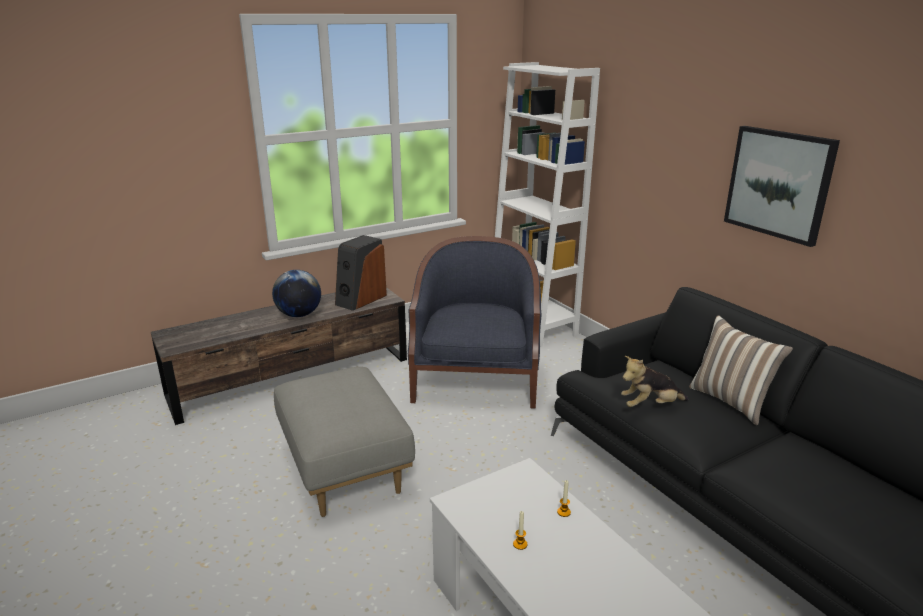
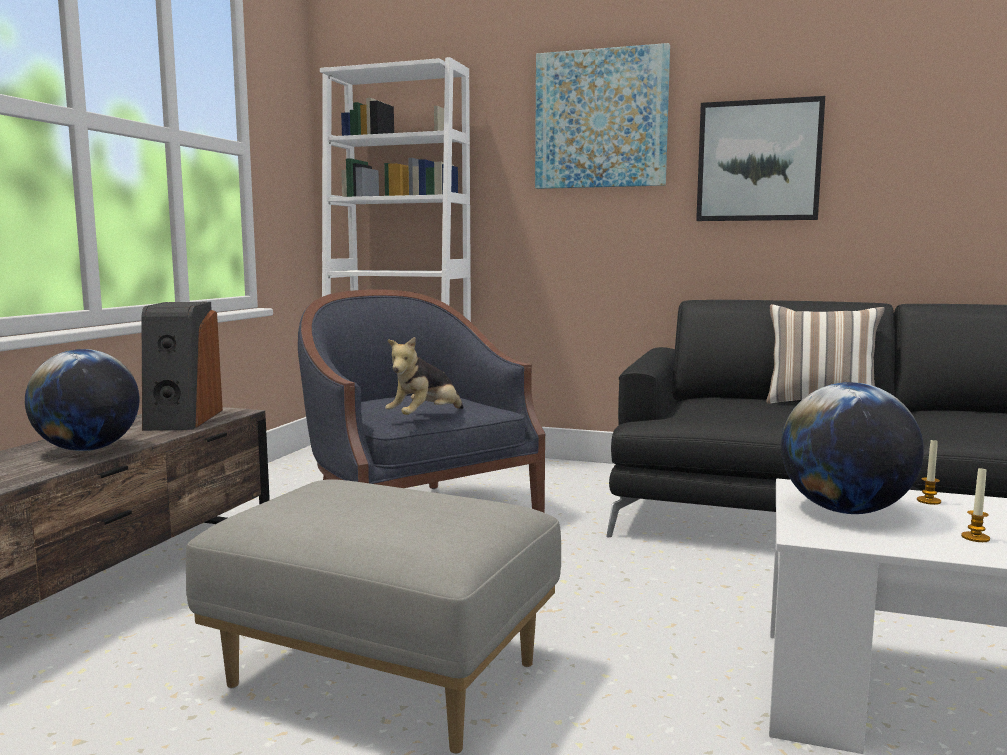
camera: 40 degrees left, 15 degrees down
plush toy [621,356,688,407] -> plush toy moved to [385,337,463,415]
none -> picture [535,43,670,189]
none -> globe [781,382,924,514]

